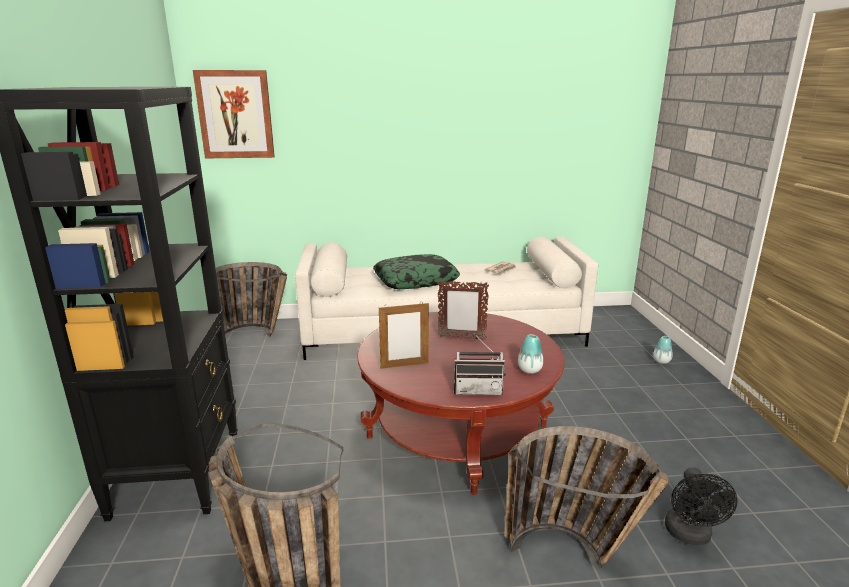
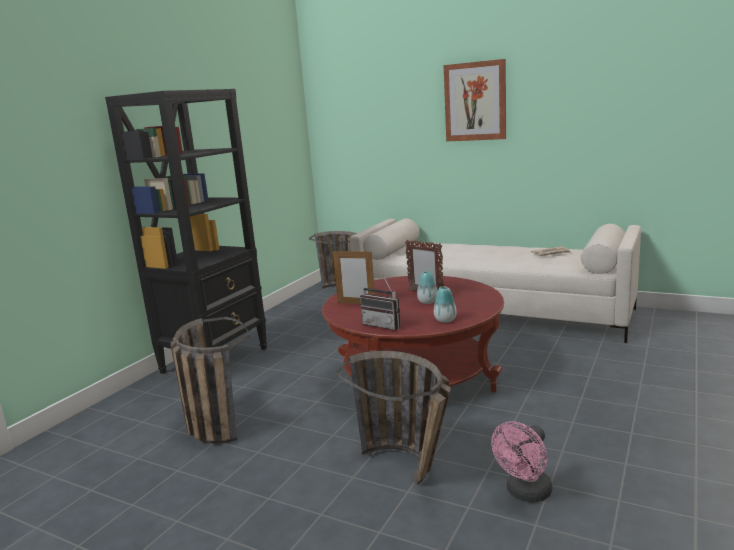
camera: 35 degrees right, 5 degrees down
picture [193,70,275,158] -> picture moved to [444,59,506,141]
pillow [373,254,460,289] -> none
vase [653,336,672,364] -> vase moved to [417,271,437,304]
black fan [665,467,738,545] -> pink fan [491,421,552,503]

